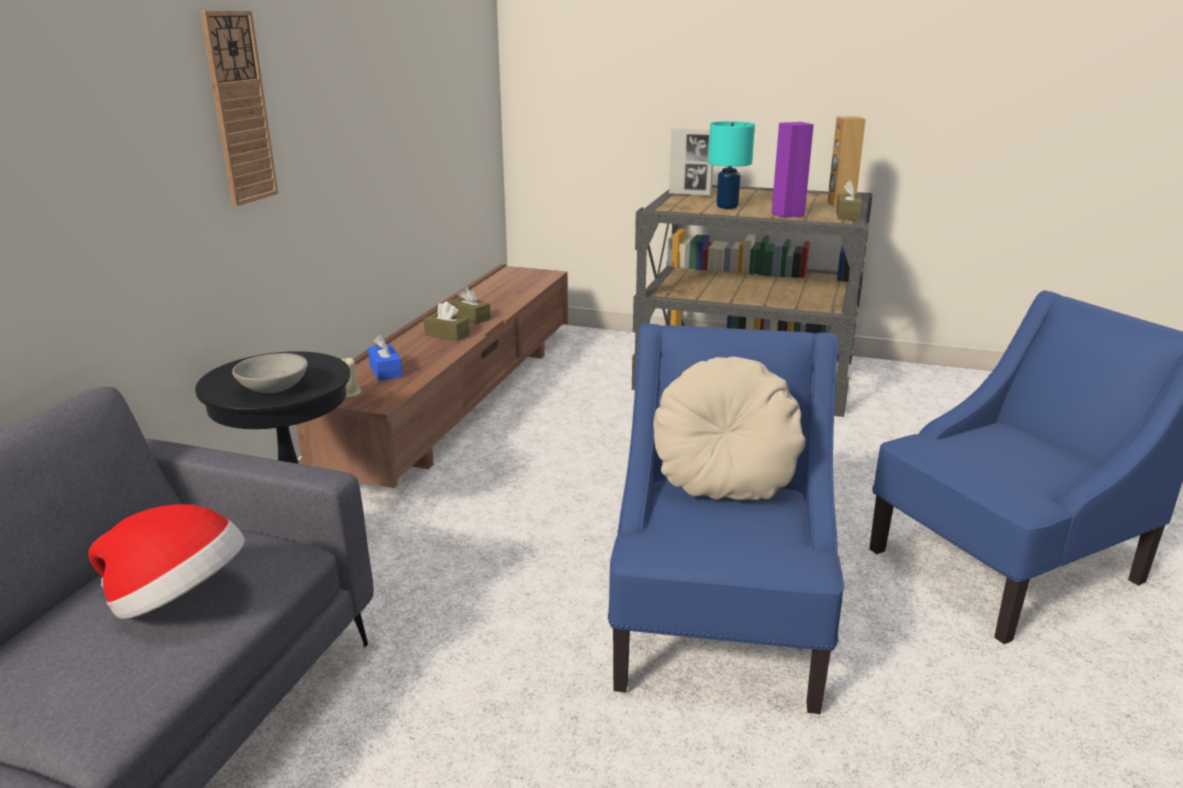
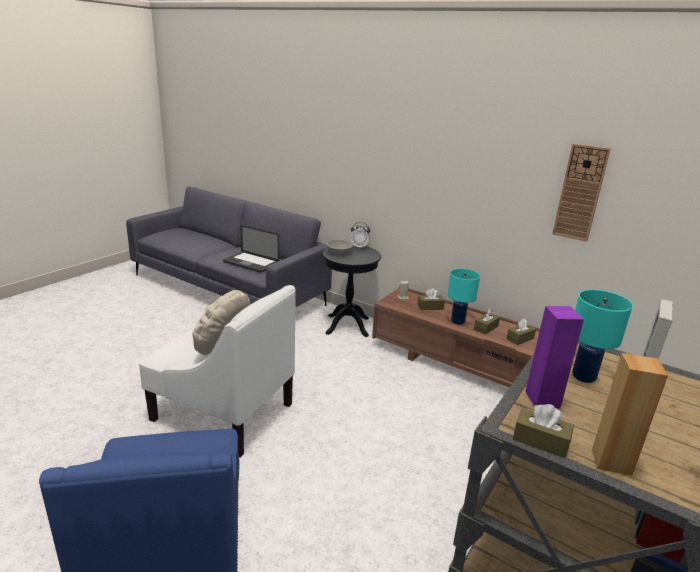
camera: 105 degrees right, 0 degrees up
hat [88,504,245,619] -> laptop [223,225,279,273]
wall clock [200,11,278,206] -> wall clock moved to [552,144,611,242]
blue tissue box [368,335,403,381] -> brown tissue box [417,288,445,310]
blue armchair [608,324,844,714] -> white armchair [139,285,296,457]
none -> alarm clock [351,222,370,249]
none -> turquoise table lamp [448,269,480,325]

